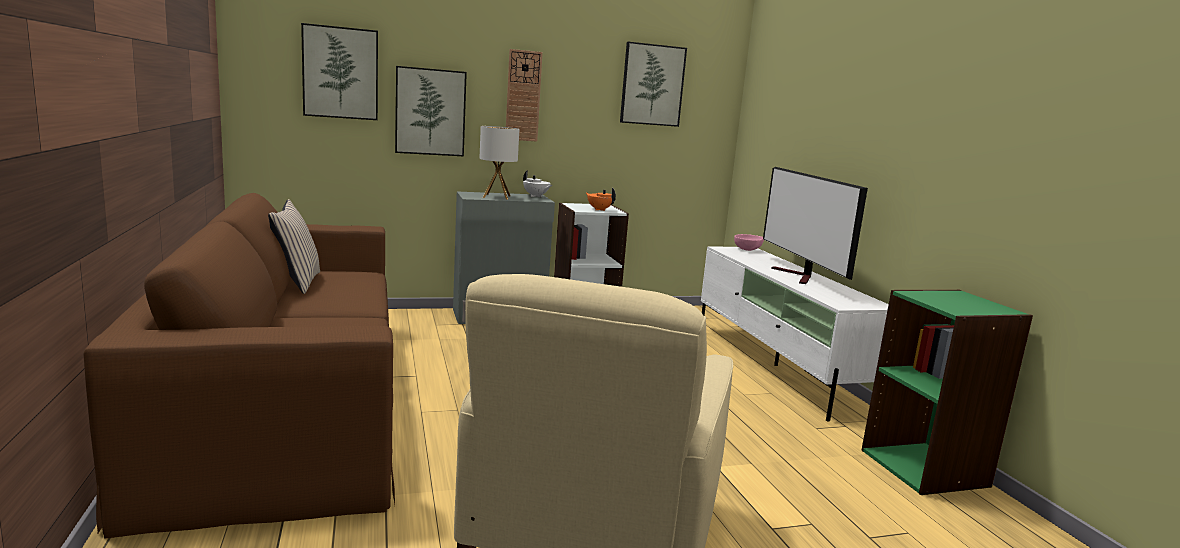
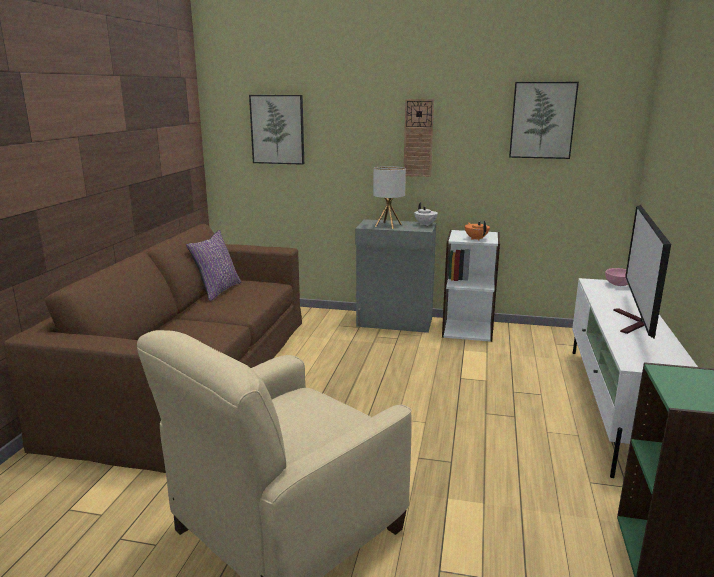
camera: 30 degrees right, 5 degrees up
beige pillow [268,199,320,294] -> purple pillow [186,230,241,301]
picture [395,66,467,156] -> none

